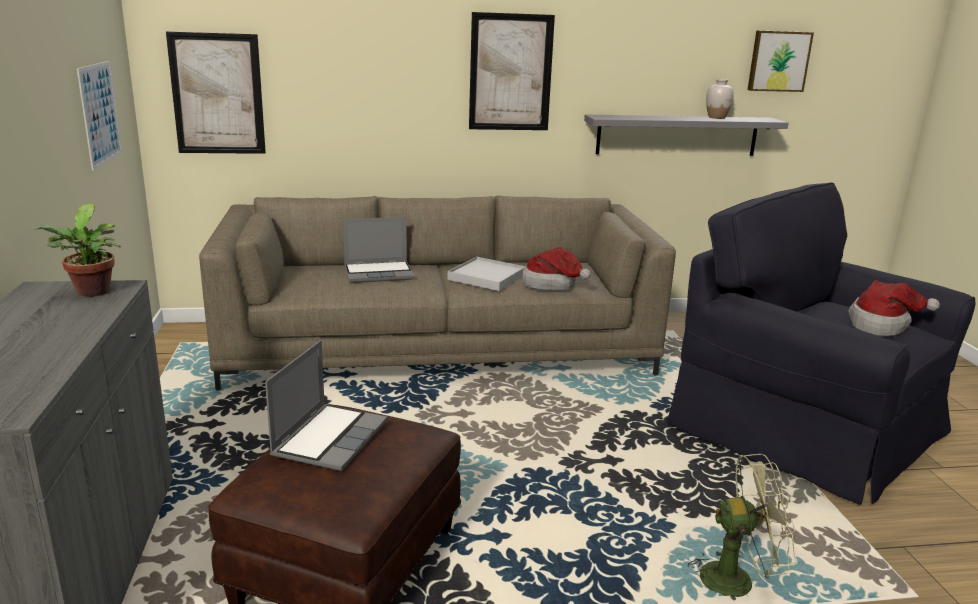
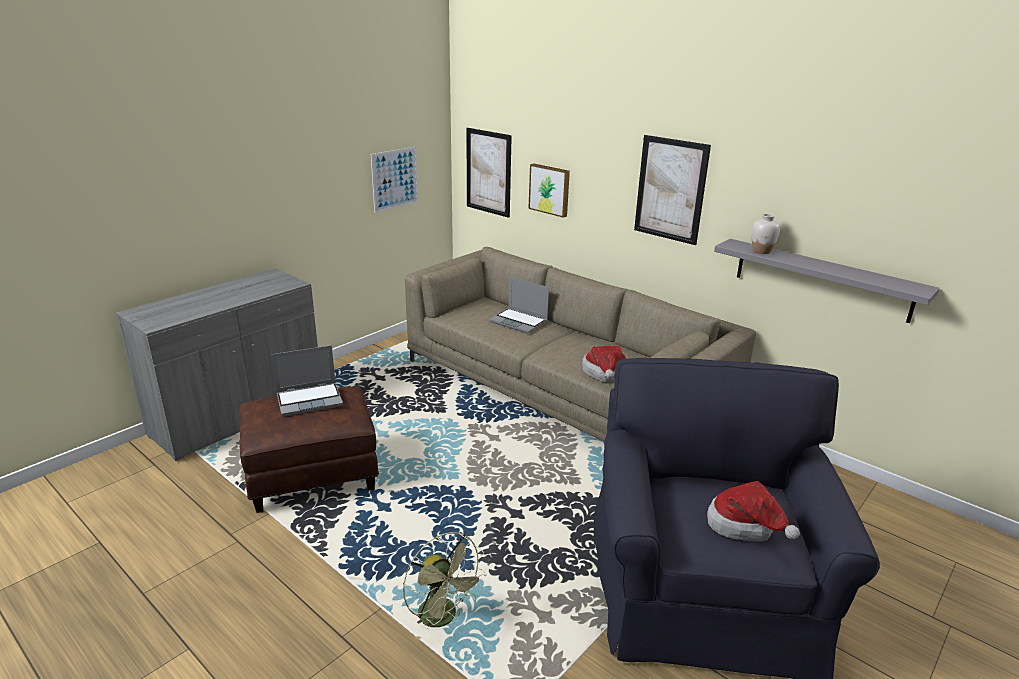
camera: 50 degrees right, 5 degrees up
potted plant [34,204,121,297] -> none
white tray [448,257,525,291] -> none
white vase [706,79,734,119] -> white vase moved to [752,214,780,254]
picture [748,30,814,92] -> picture moved to [528,163,570,218]

